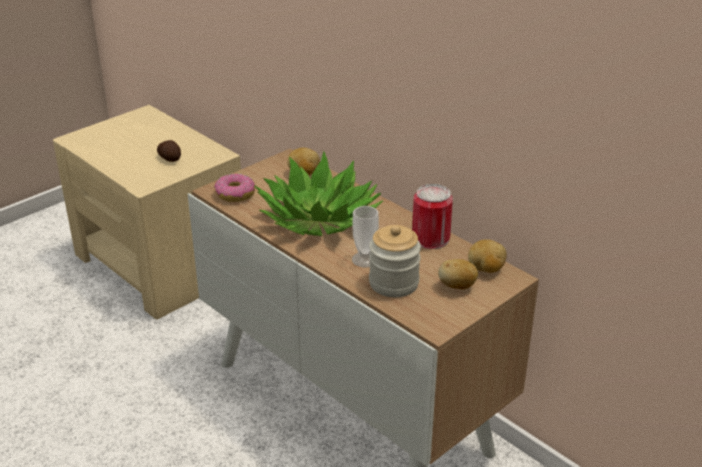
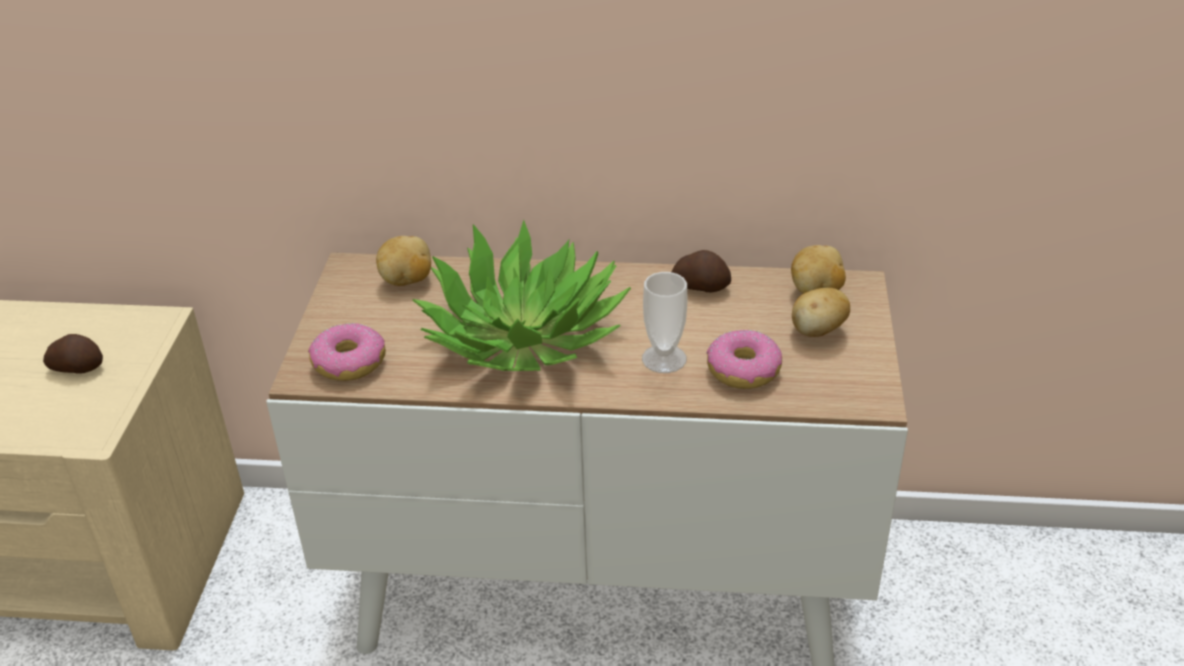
camera: 40 degrees left, 5 degrees up
jar [369,225,421,297] -> donut [707,329,782,389]
can [412,184,453,249] -> potato [671,250,731,292]

